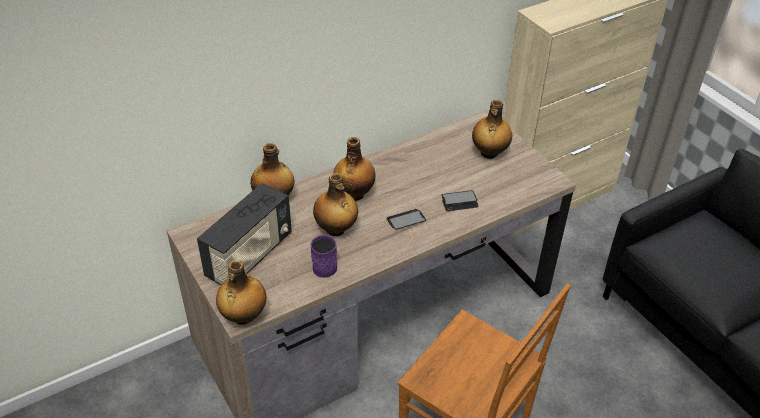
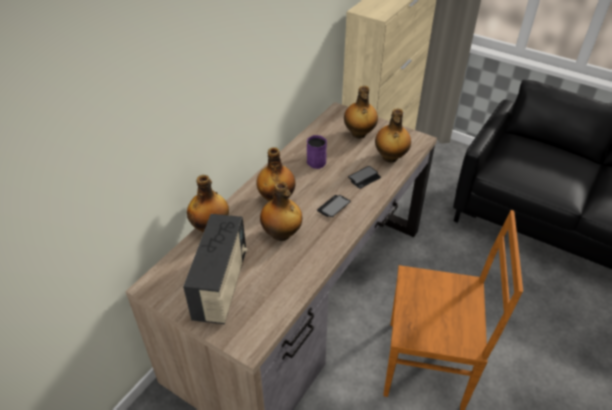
camera: 25 degrees left, 0 degrees up
bottle [216,260,266,325] -> bottle moved to [375,108,411,163]
purple mug [310,235,337,278] -> purple mug moved to [307,135,327,169]

